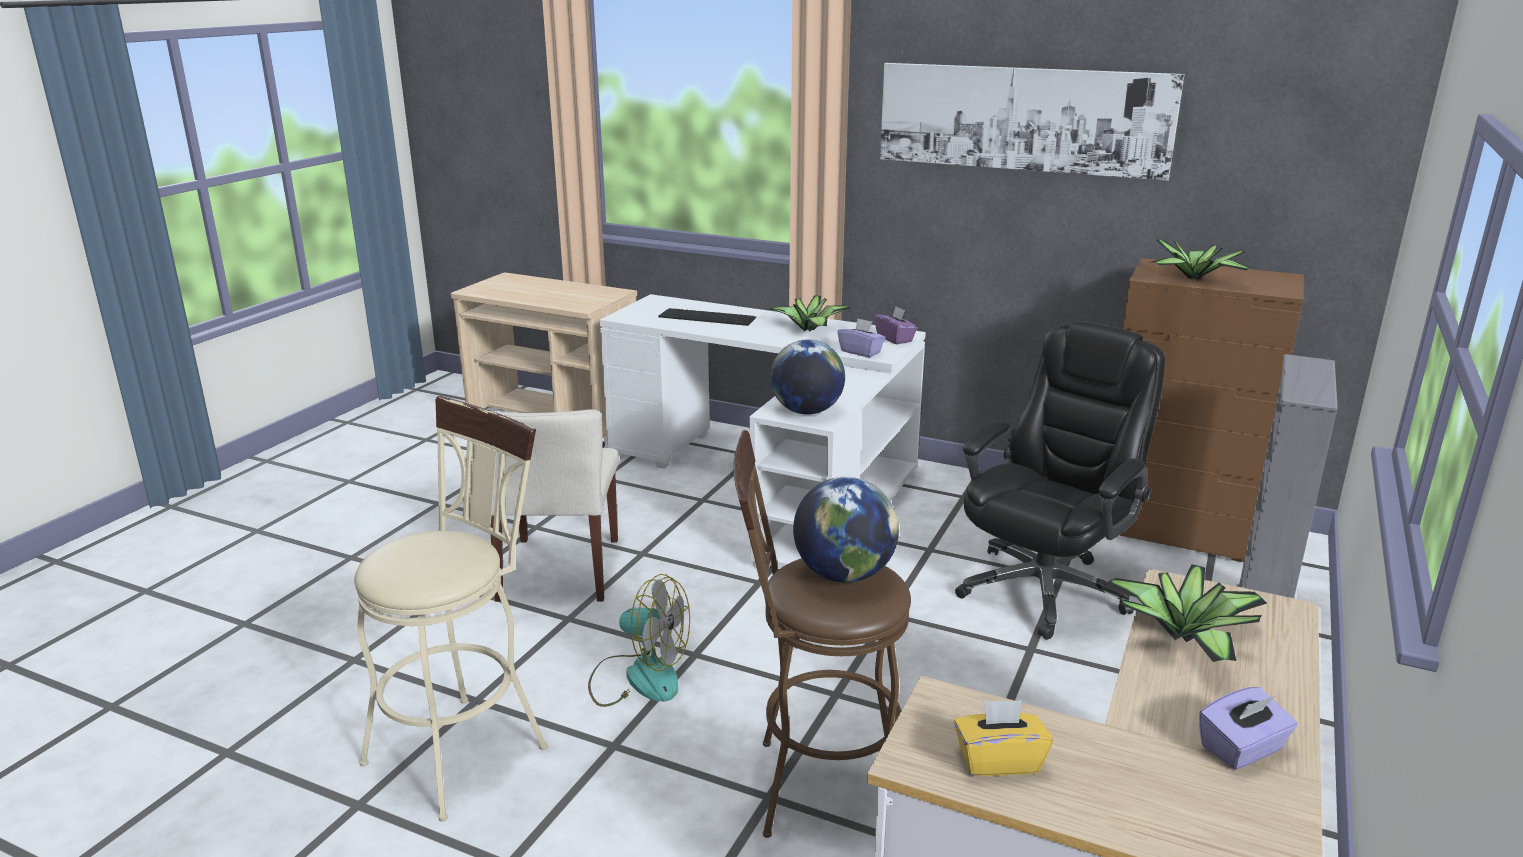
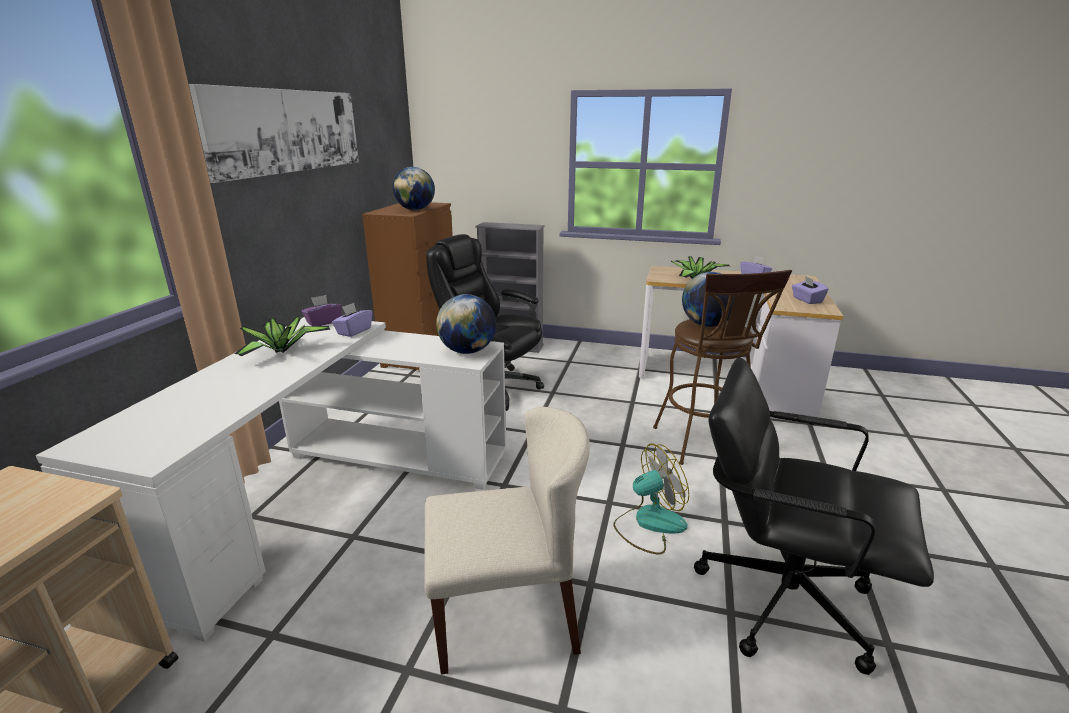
camera: 100 degrees left, 0 degrees up
beige stool [354,396,547,821] -> black office chair [694,357,934,675]
fan [588,574,690,707] -> fan turned 60 degrees clockwise [613,443,689,555]
keyboard [659,308,756,326] -> none
yellow tissue box [954,700,1053,776] -> purple tissue box [792,276,828,304]
potted plant [1152,239,1252,281] -> globe [392,167,435,210]

